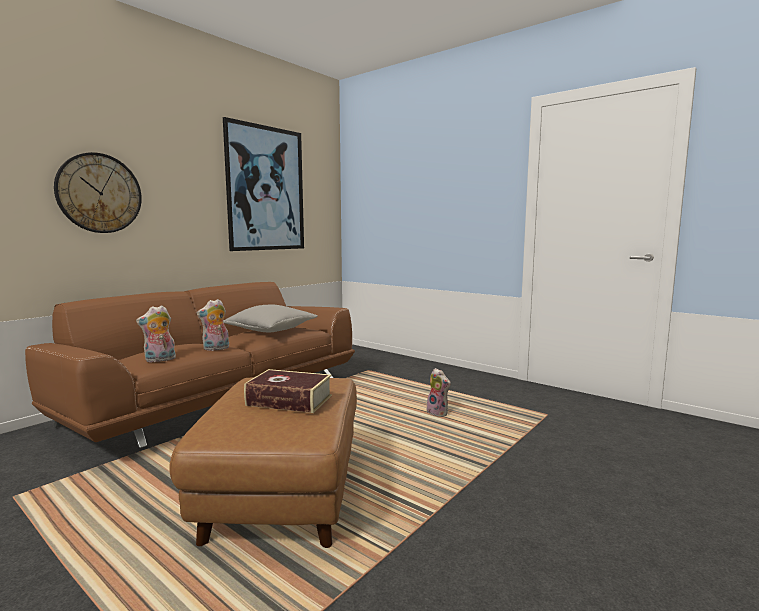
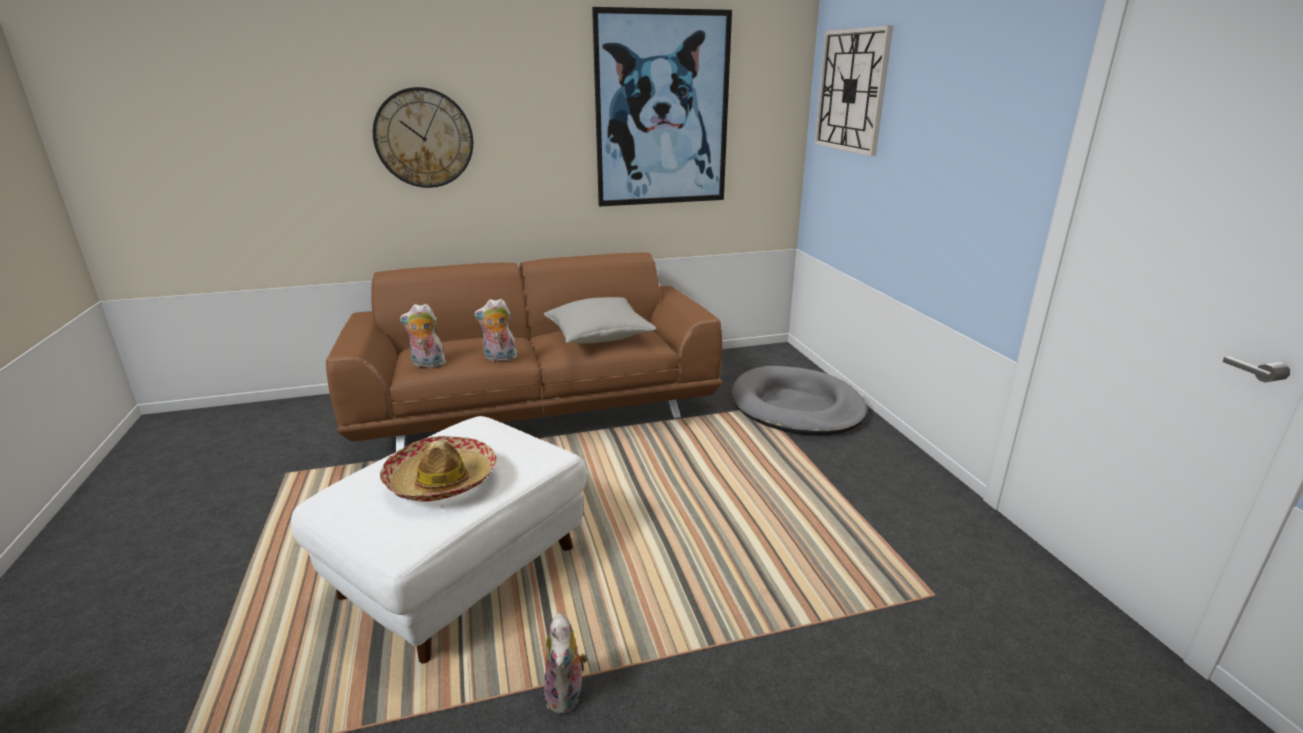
camera: 35 degrees right, 15 degrees up
brown ottoman [169,378,357,548] -> white ottoman [291,416,587,664]
book [244,369,332,413] -> hat [380,436,496,501]
plush toy [427,368,451,417] -> plush toy moved to [544,613,588,714]
none -> grey dog bed [732,366,867,435]
none -> wall clock [814,25,893,156]

